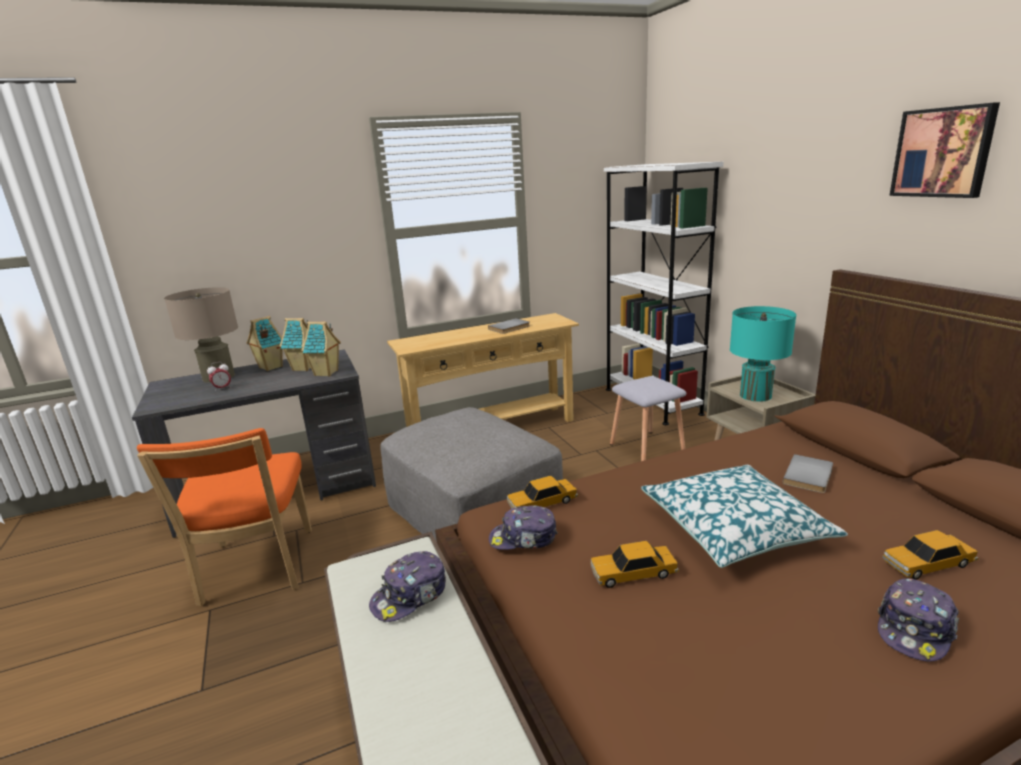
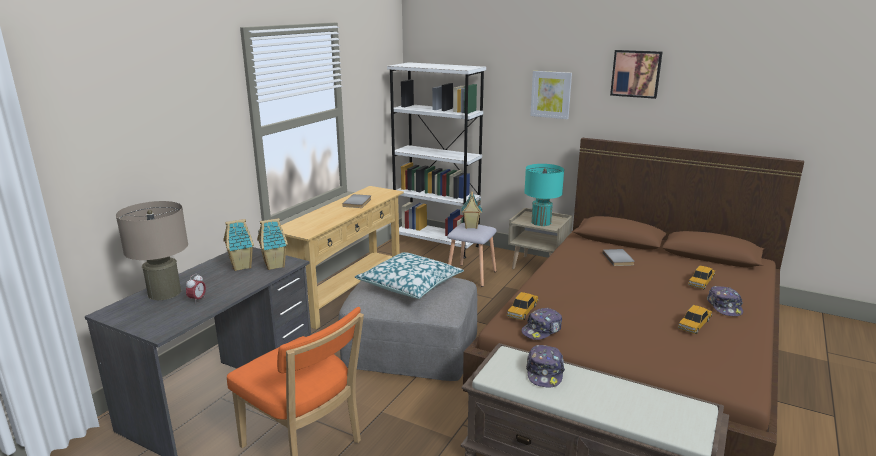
camera: 40 degrees left, 0 degrees up
toy house [247,316,283,371] -> toy house moved to [461,191,482,229]
toy car [590,541,679,588] -> toy car moved to [678,305,712,334]
pillow [641,465,848,568] -> pillow moved to [355,252,464,299]
none -> picture [530,71,572,119]

